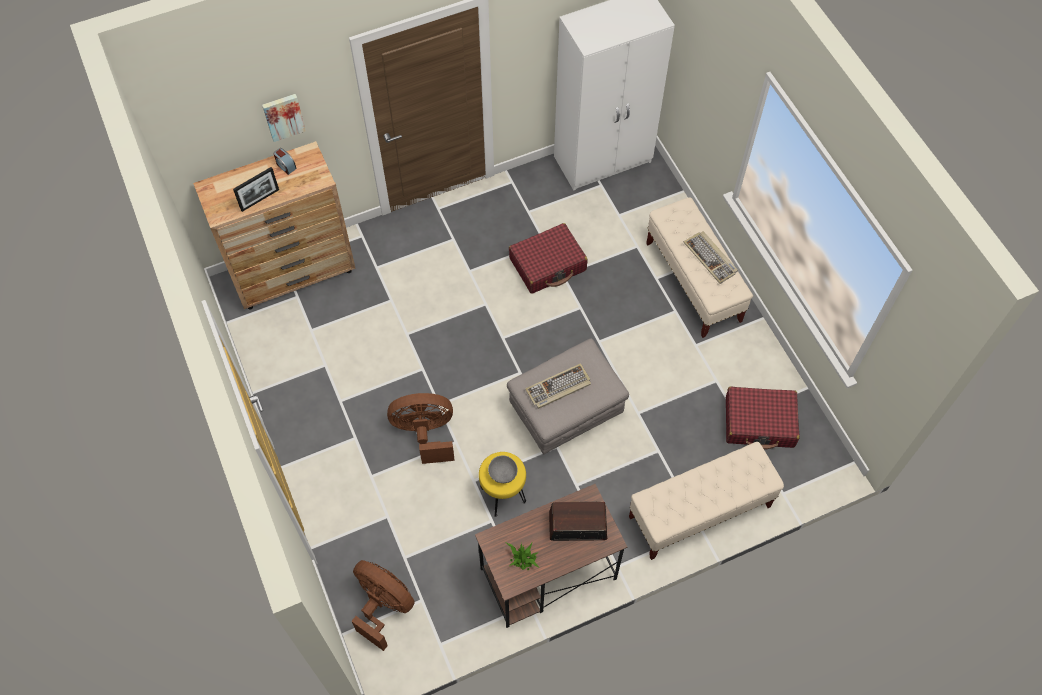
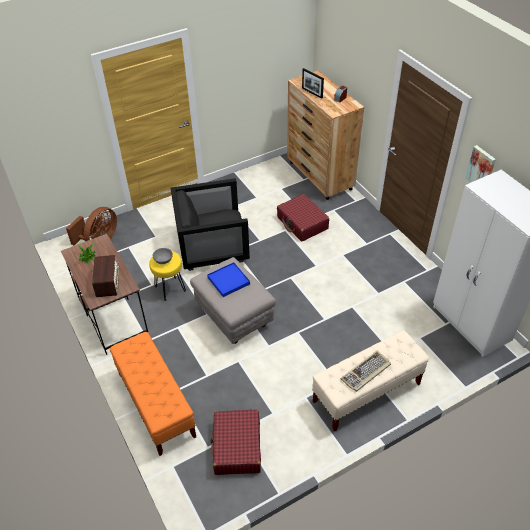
camera: 85 degrees right, 15 degrees down
picture [262,94,306,142] -> picture moved to [465,145,496,182]
brown fan [387,393,454,464] -> black armchair [171,178,250,271]
red suitcase [509,223,587,294] -> red suitcase moved to [277,194,329,241]
keyboard [525,363,591,409] -> blue tray [207,262,250,297]
beige bench [629,442,784,560] -> orange bench [110,332,196,456]

